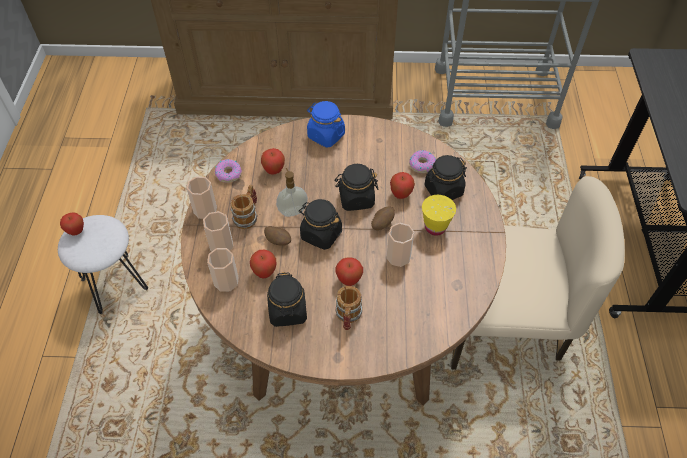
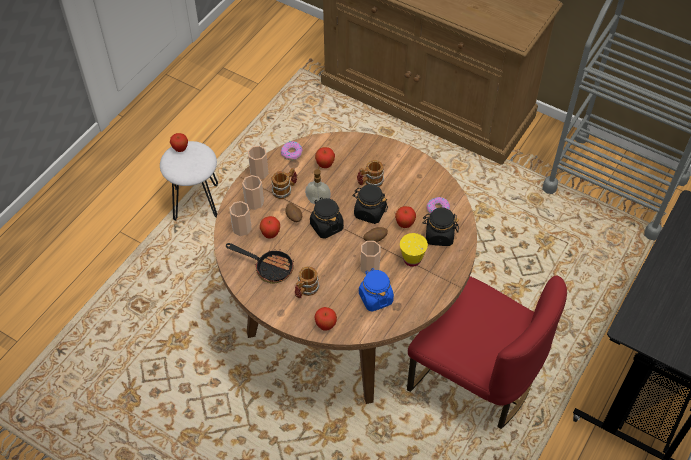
camera: 30 degrees right, 0 degrees up
black jar [267,272,307,327] -> frying pan [226,243,294,284]
blue jar [307,101,345,148] -> blue jar moved to [359,268,394,312]
apple [335,257,363,286] -> apple moved to [315,307,337,331]
beige chair [451,176,625,370] -> red chair [407,276,567,429]
none -> mug [357,160,384,187]

